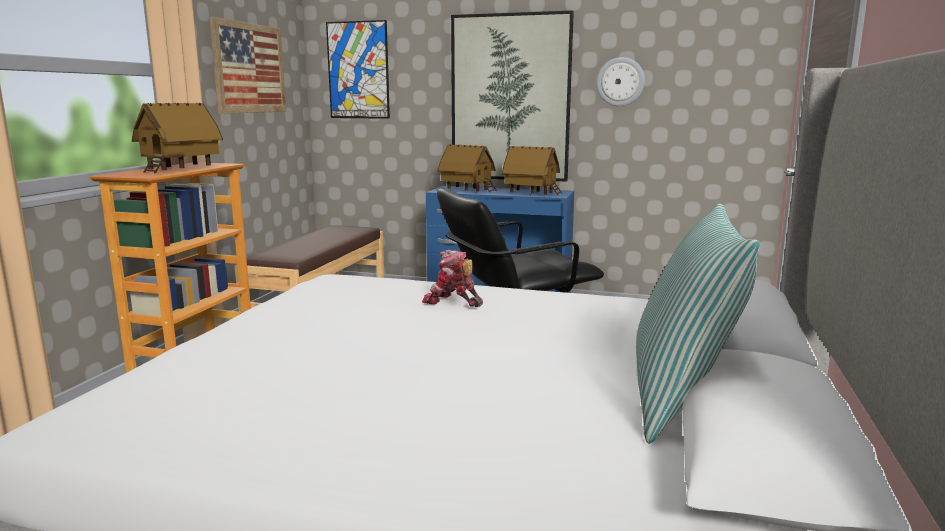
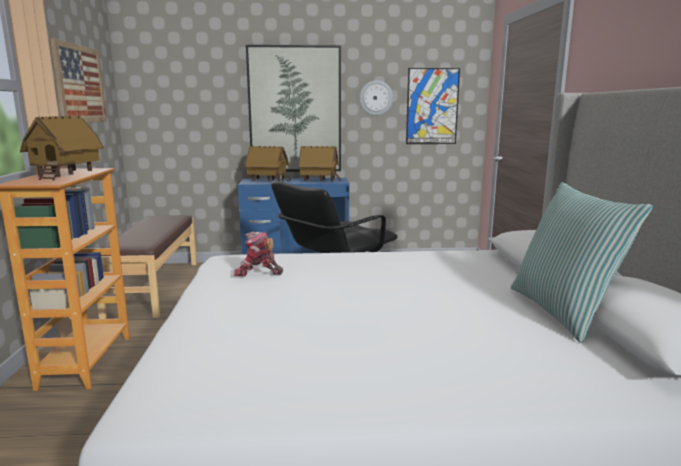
camera: 20 degrees left, 0 degrees up
picture [326,20,390,119] -> picture moved to [406,68,460,144]
toy robot [422,249,483,307] -> toy robot moved to [234,231,283,276]

